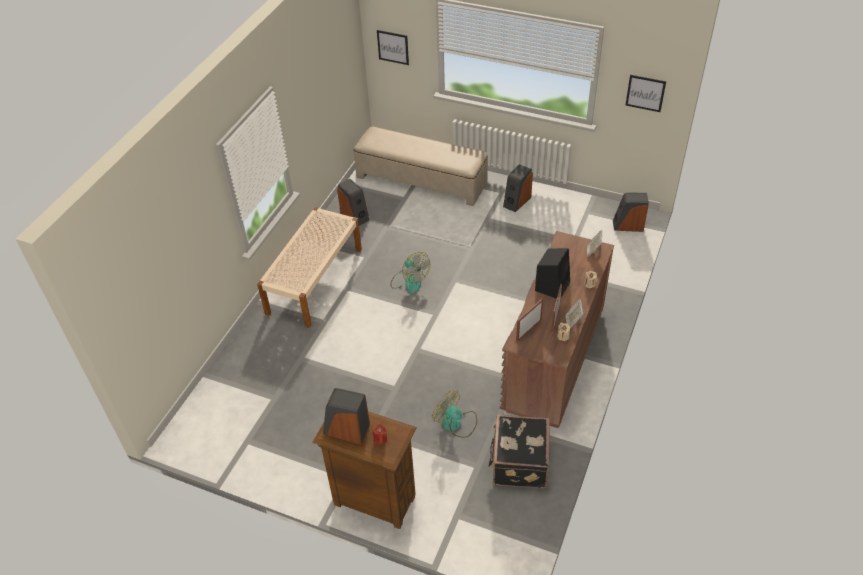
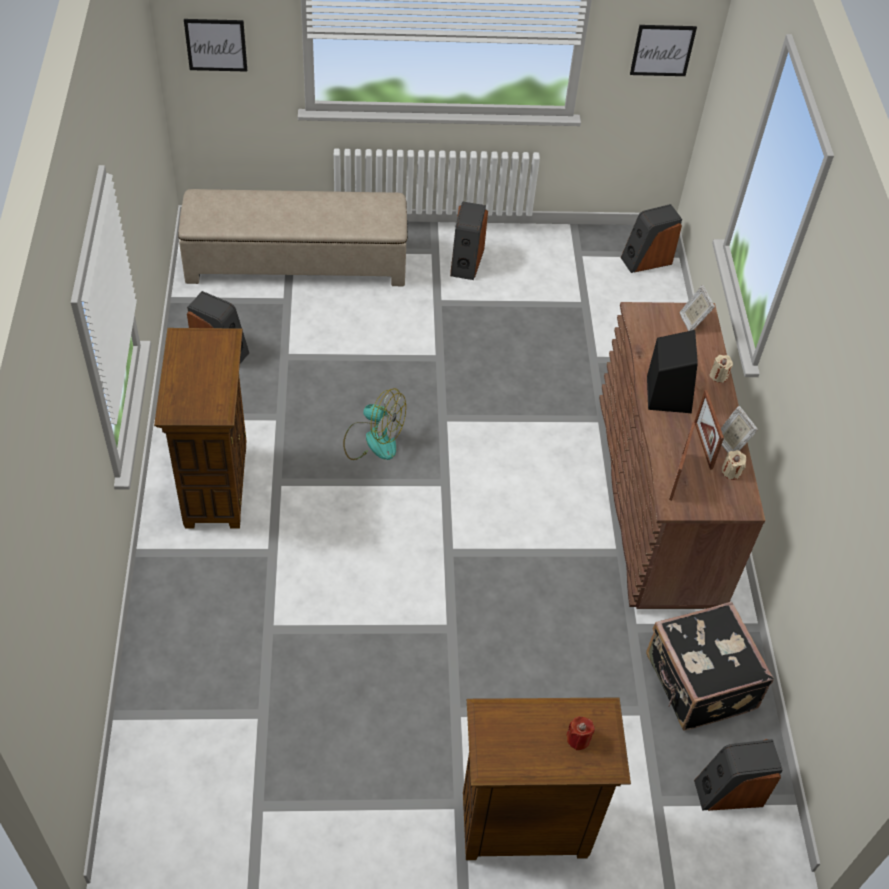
camera: 30 degrees left, 5 degrees up
beige bench [257,207,362,329] -> brown cabinet [154,328,246,528]
speaker [323,388,370,445] -> speaker moved to [694,739,782,811]
fan [432,390,477,438] -> none

